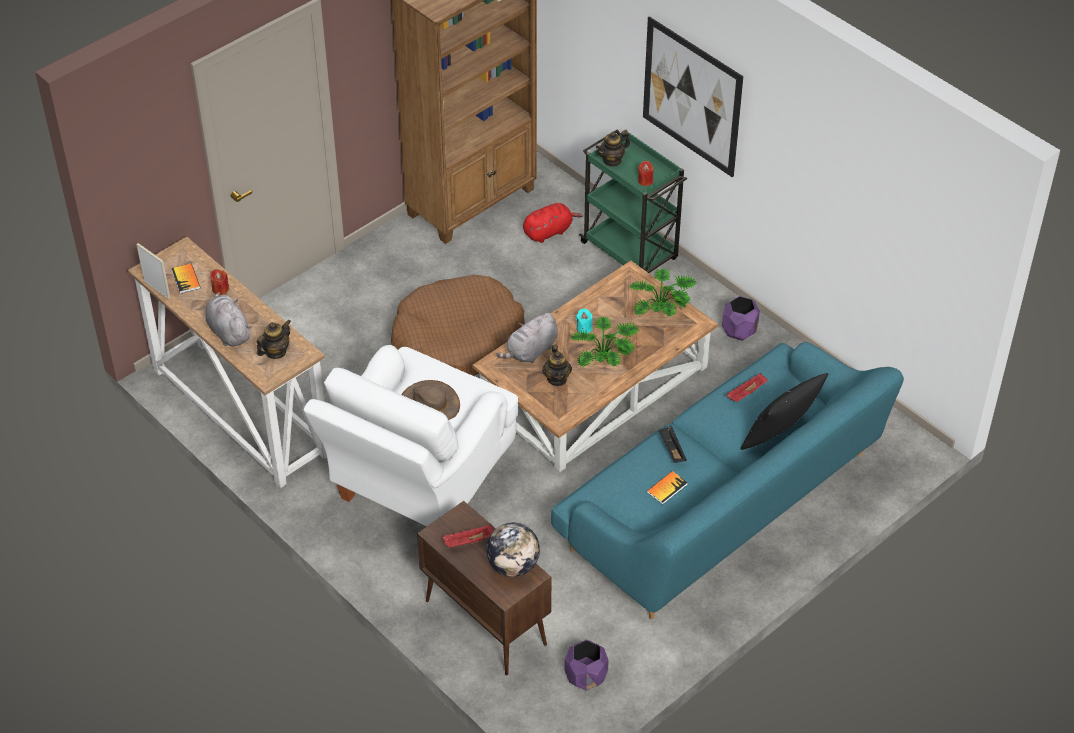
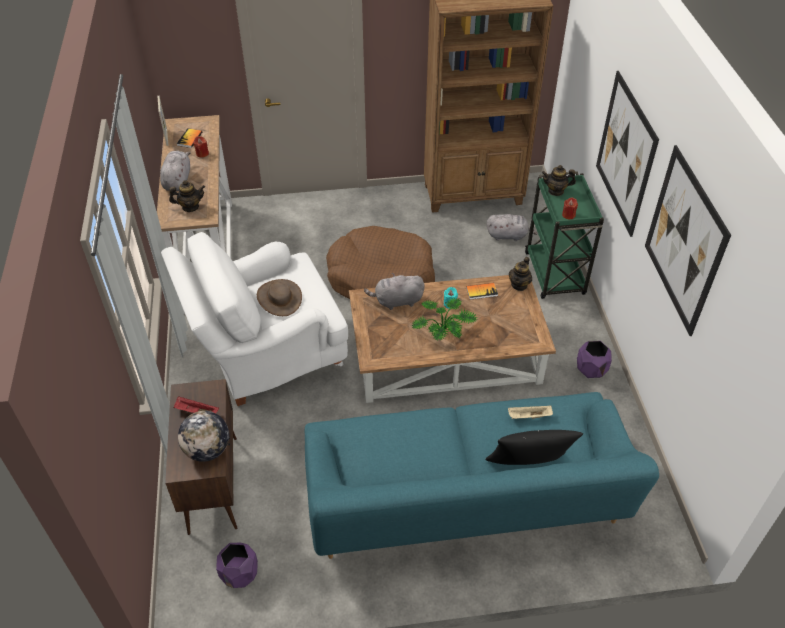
camera: 35 degrees right, 0 degrees up
red plush toy [523,203,583,243] -> grey plush toy [487,214,538,241]
teapot [542,344,572,386] -> teapot moved to [509,257,532,291]
potted plant [630,268,696,317] -> none
book [647,471,688,504] -> book moved to [466,283,498,300]
black tray [659,425,686,463] -> none
red tray [726,373,768,402] -> beige tray [508,405,553,419]
none -> picture [645,145,731,336]

